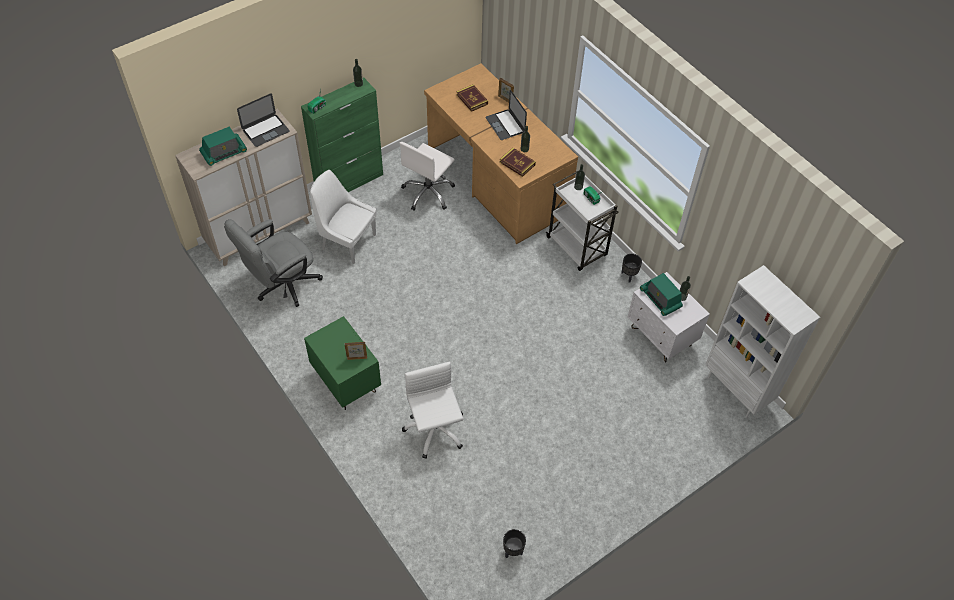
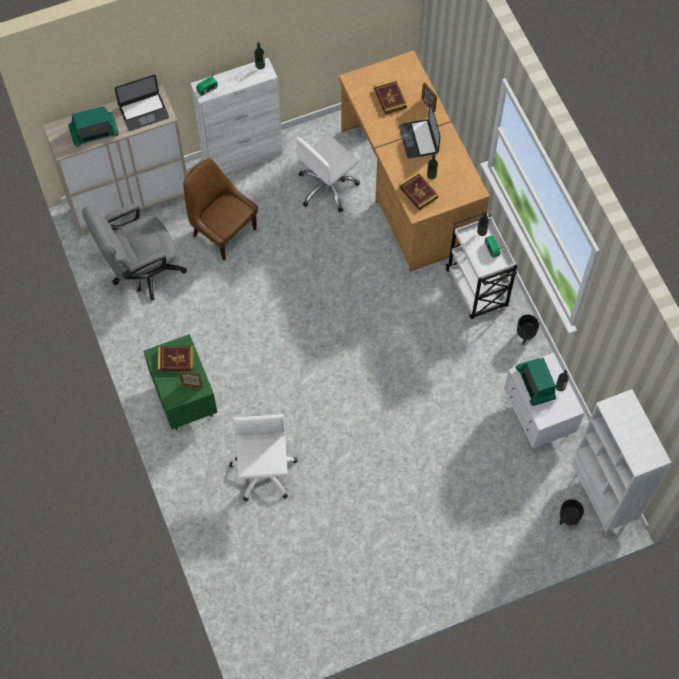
camera: 15 degrees right, 10 degrees up
green cabinet [301,77,383,192] -> white cabinet [190,58,283,174]
white chair [310,170,376,264] -> brown chair [183,158,258,261]
black planter [503,529,526,558] -> black planter moved to [559,499,584,525]
none -> book [158,346,193,372]

